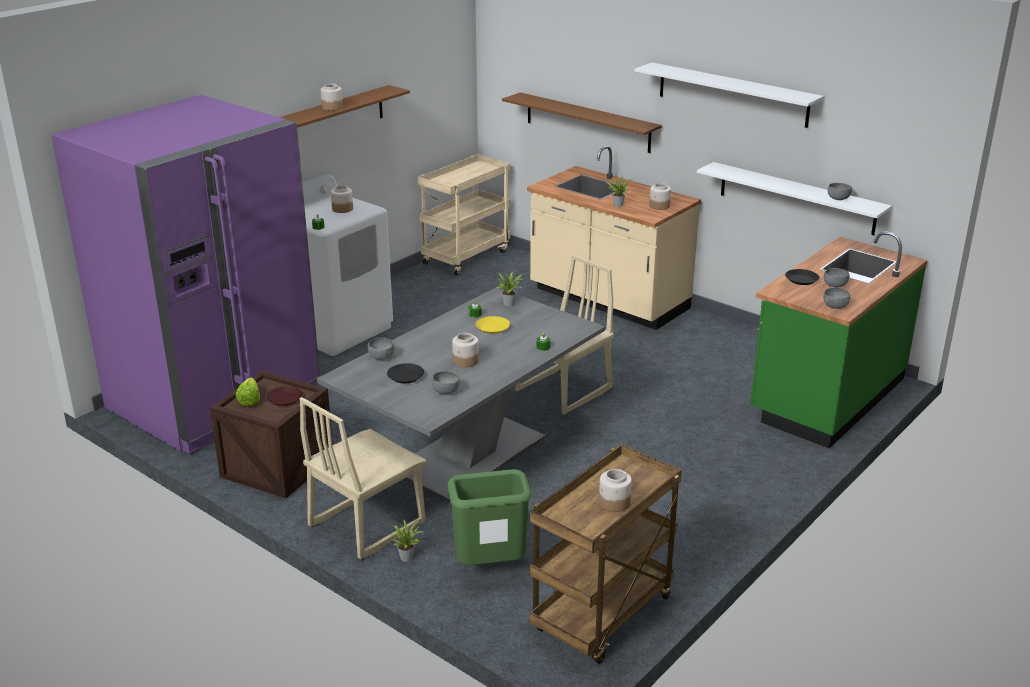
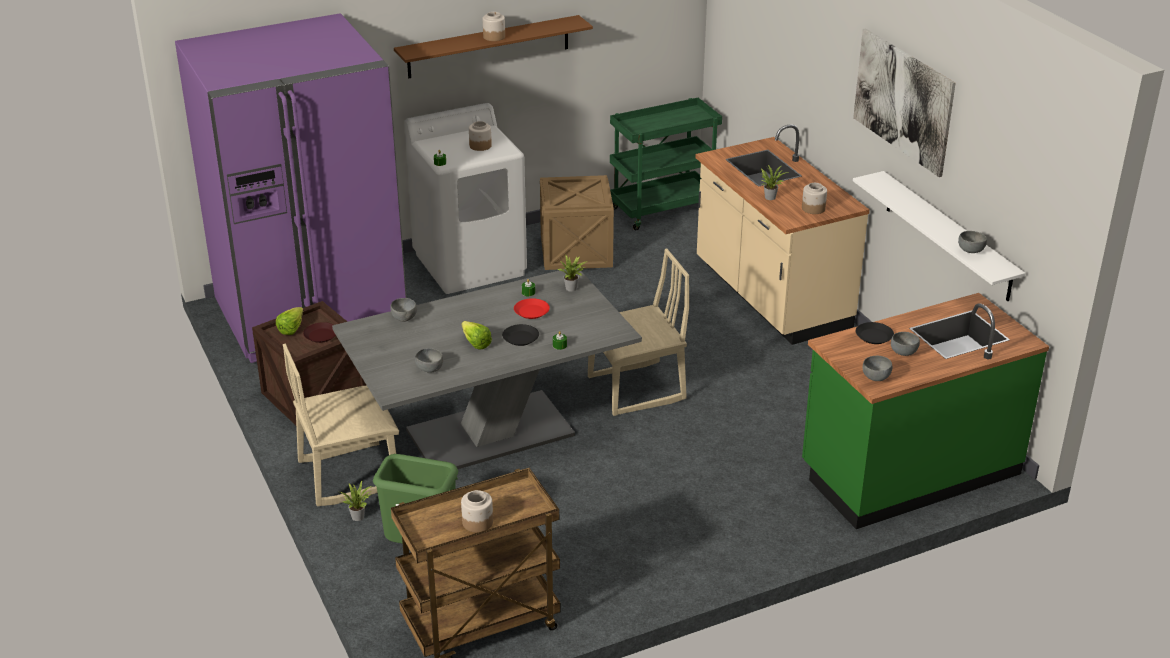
camera: 25 degrees right, 5 degrees up
black plate [387,363,424,384] -> black plate moved to [502,324,539,346]
beige cart [418,154,511,276] -> green cart [610,98,722,230]
jar [452,333,479,367] -> lettuce [462,321,492,349]
yellow plate [476,316,510,334] -> red plate [514,298,550,319]
brown shelf [502,92,662,153] -> none
white shelf [635,62,824,128] -> picture [853,28,956,177]
none -> crate [540,175,614,270]

